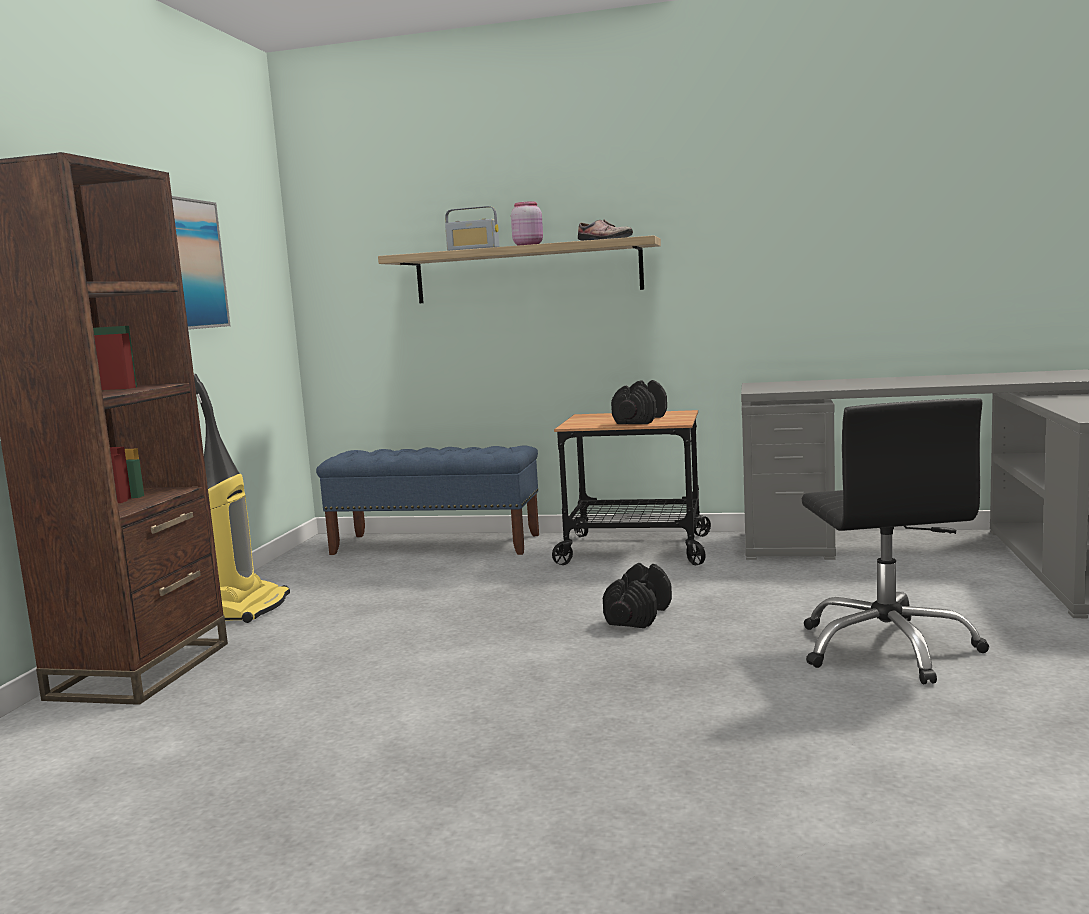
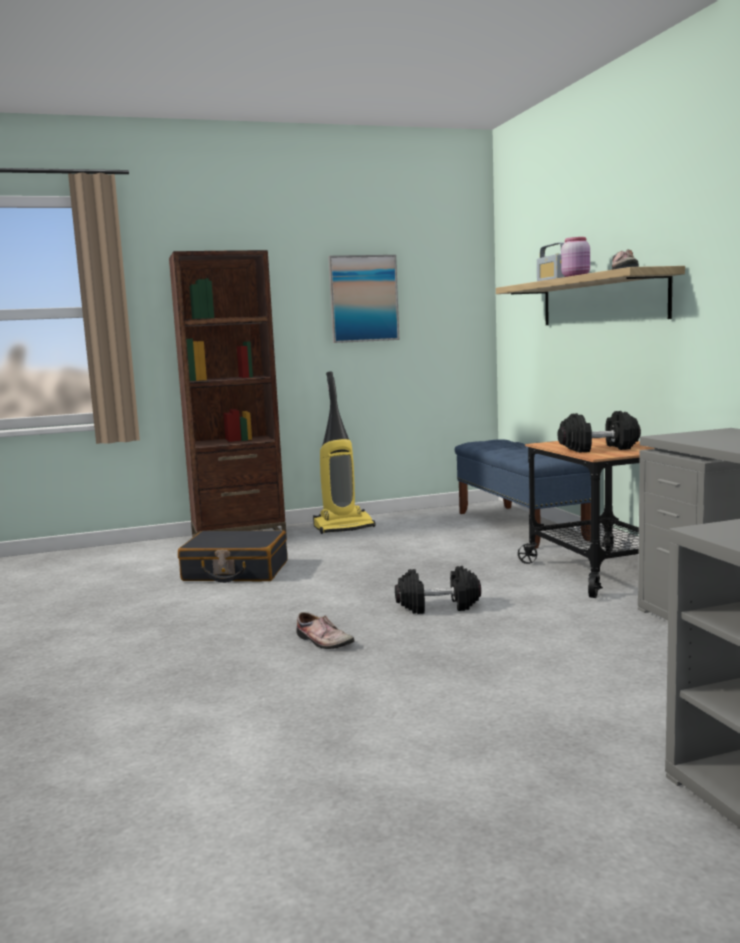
camera: 60 degrees right, 0 degrees up
black office chair [801,398,989,684] -> none
none -> black suitcase [178,530,287,583]
none -> shoe [296,612,354,649]

